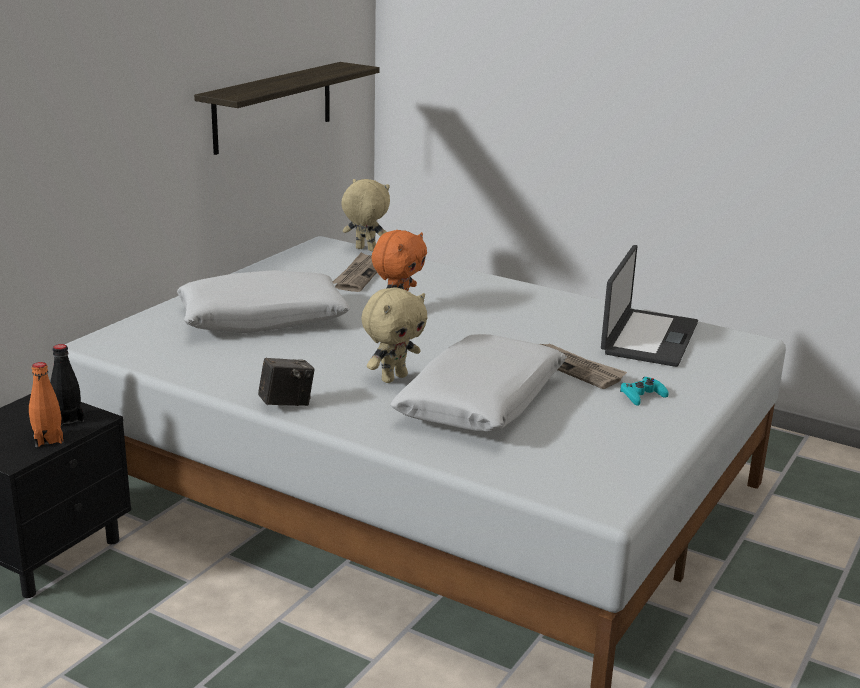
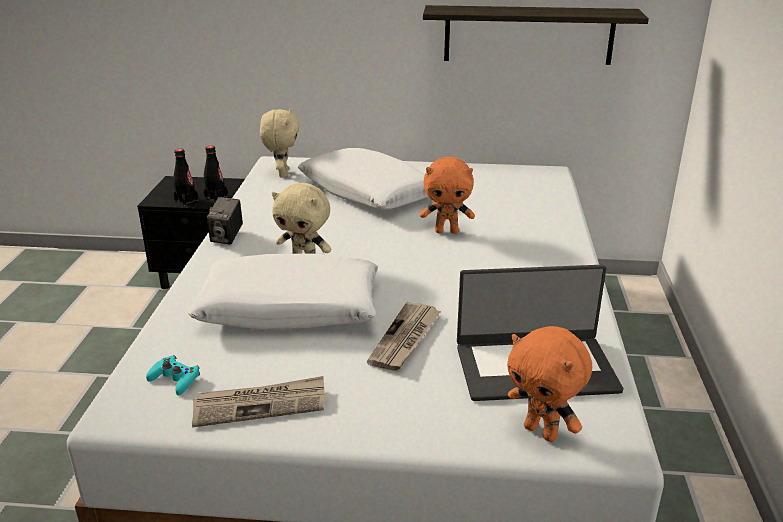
camera: 65 degrees right, 5 degrees up
orange bottle [29,362,64,447] -> black bottle [173,149,198,206]
camera [258,358,315,406] -> camera turned 60 degrees clockwise [207,197,243,245]
newspaper [333,252,377,292] -> newspaper moved to [192,376,325,428]
beige plush toy [341,179,390,251] -> beige plush toy moved to [260,109,300,177]
turquoise game controller [620,377,669,406] -> turquoise game controller moved to [146,355,200,396]
none -> orange plush toy [507,326,592,442]

